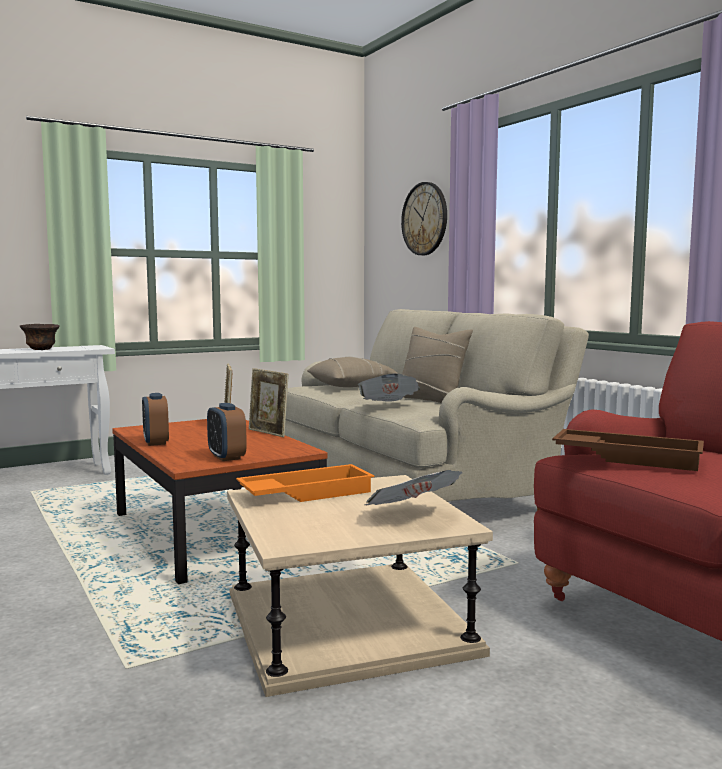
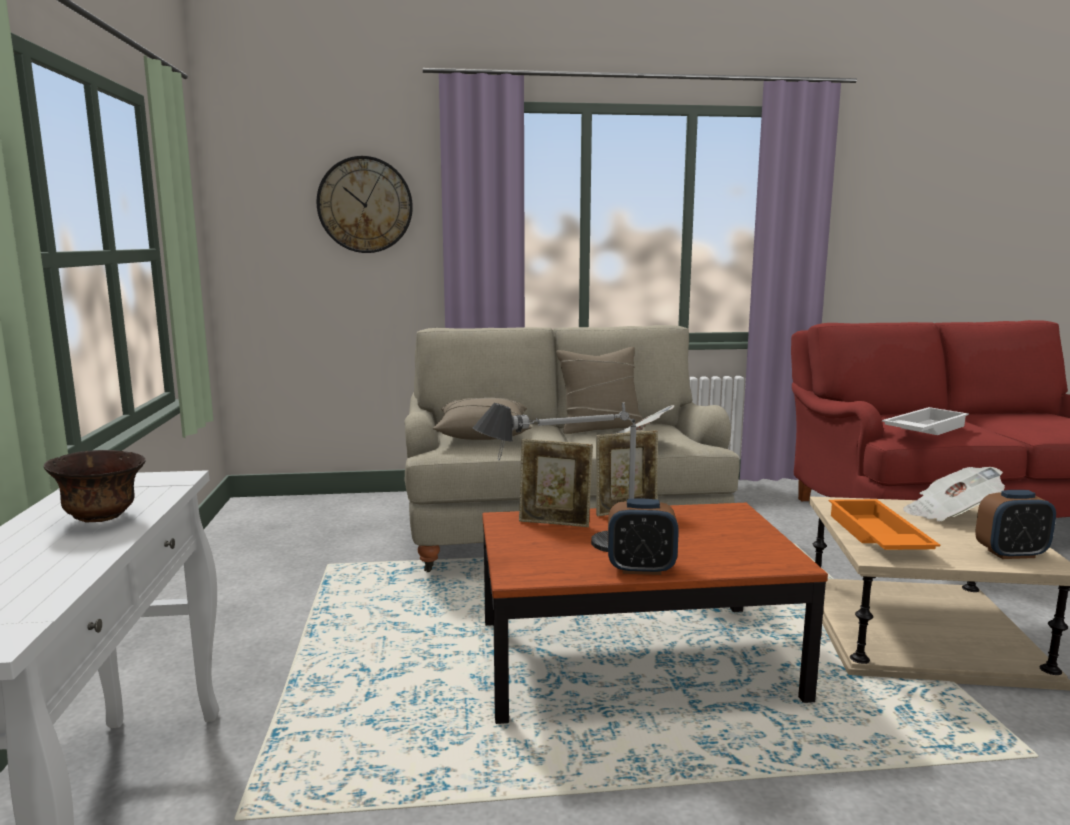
camera: 65 degrees left, 5 degrees up
alarm clock [207,403,247,461] -> alarm clock moved to [975,490,1056,559]
brown tray [552,429,704,471] -> white tray [882,407,969,435]
none -> table lamp [473,402,642,552]

